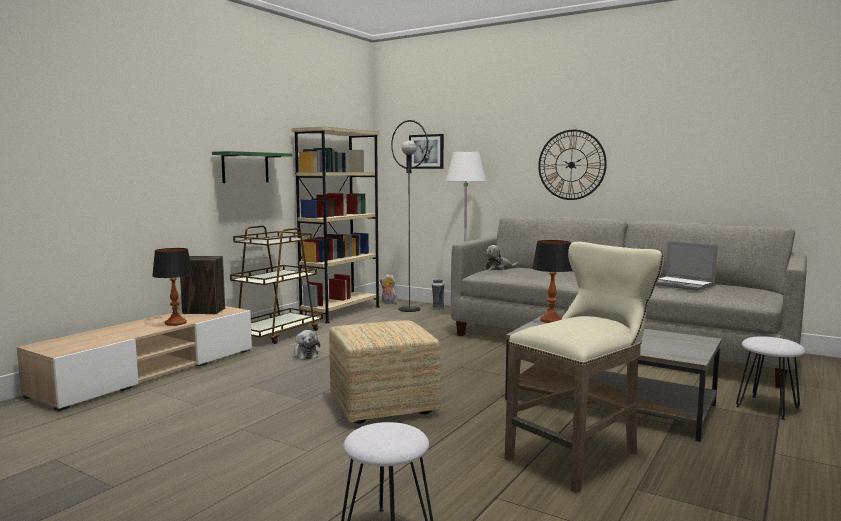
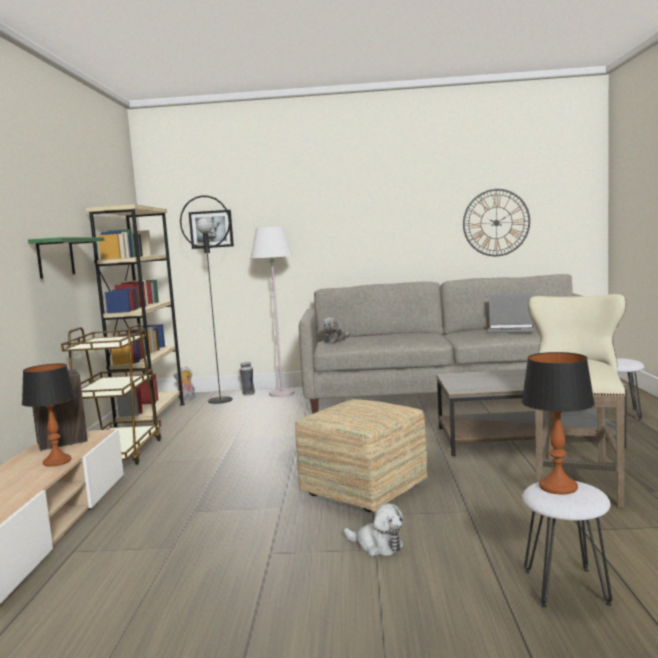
camera: 30 degrees left, 0 degrees up
plush toy [293,330,320,360] -> plush toy moved to [344,503,404,556]
table lamp [532,240,573,323] -> table lamp moved to [521,352,595,494]
wall clock [538,130,607,200] -> wall clock moved to [463,189,530,256]

